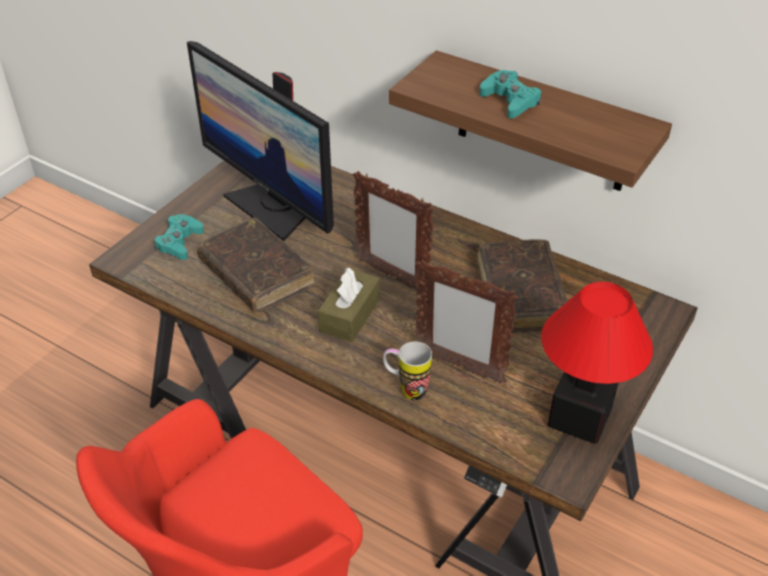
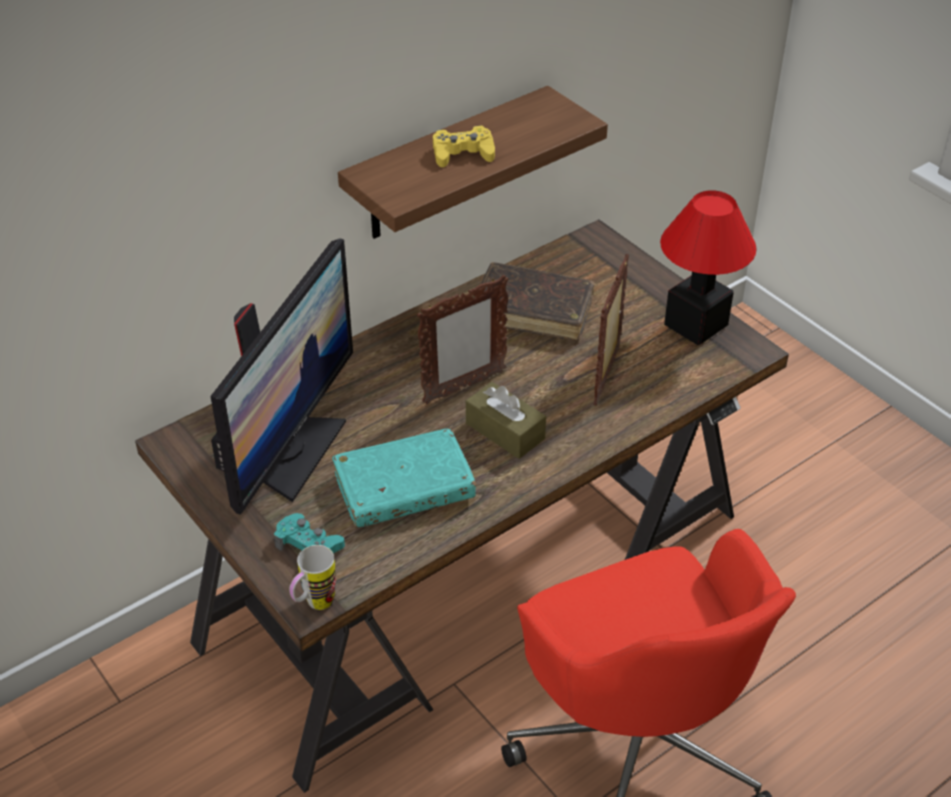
camera: 70 degrees left, 0 degrees up
monitor [187,41,334,241] -> monitor turned 45 degrees counterclockwise [210,238,353,515]
brown book [197,218,315,313] -> turquoise book [332,429,476,527]
mug [383,341,432,400] -> mug moved to [290,545,336,610]
picture frame [416,259,518,384] -> picture frame turned 150 degrees clockwise [593,254,629,405]
turquoise game controller [479,70,541,119] -> yellow game controller [433,125,495,167]

